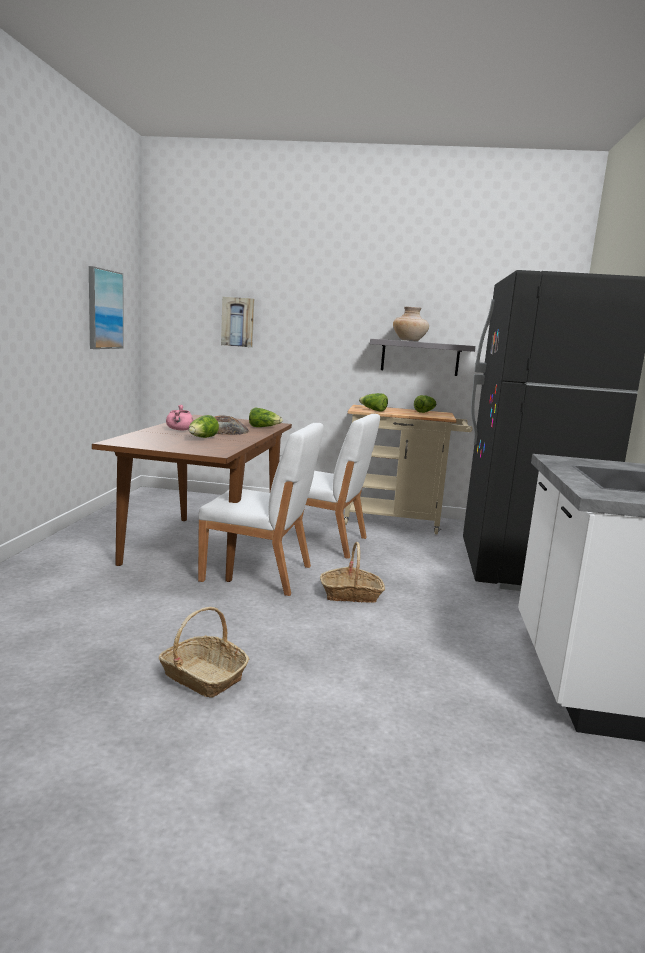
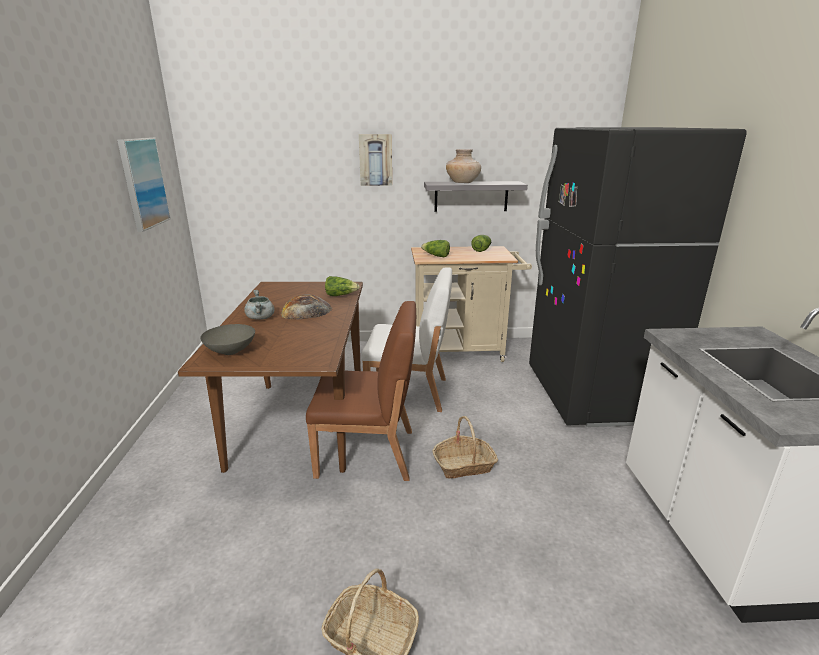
camera: 10 degrees left, 10 degrees up
pink cooking pot [166,405,194,430] -> grey cooking pot [244,290,275,320]
lettuce [189,415,219,438] -> none
white chair [198,423,324,596] -> brown chair [306,301,416,481]
picture [221,297,254,347] -> picture moved to [359,134,392,186]
none -> grey bowl [200,324,255,355]

